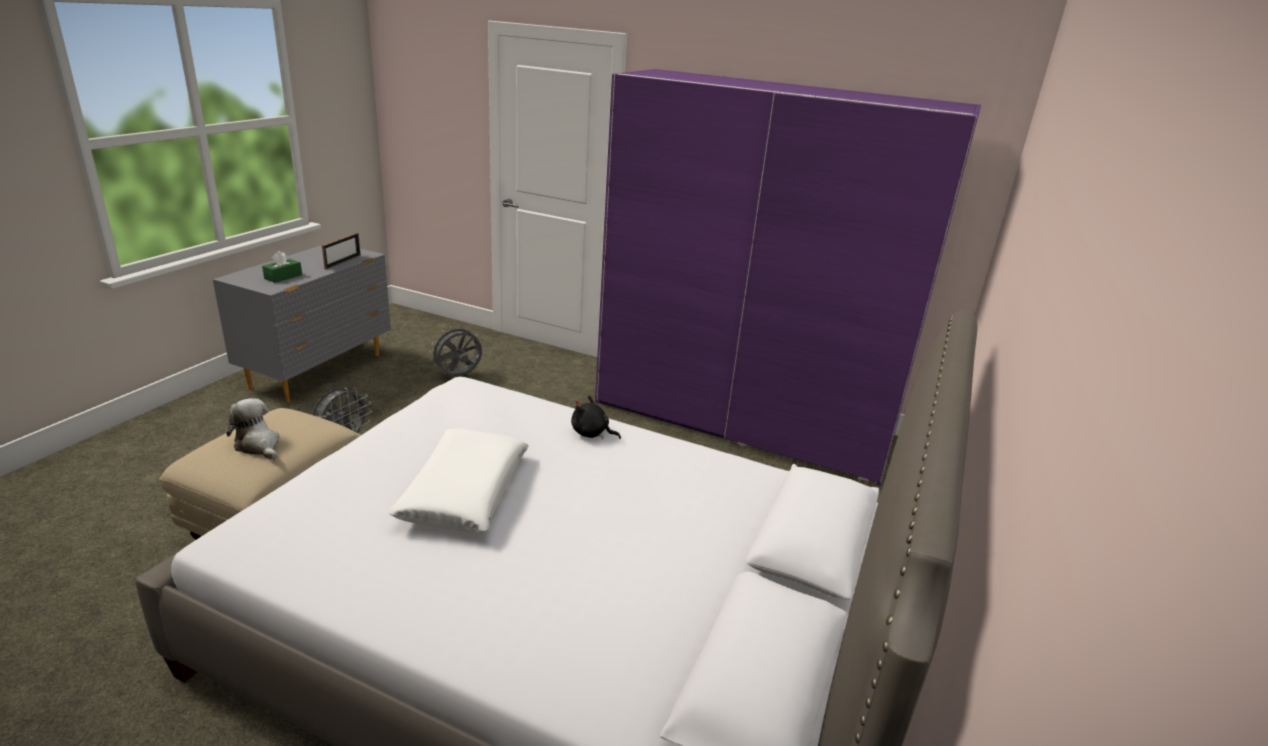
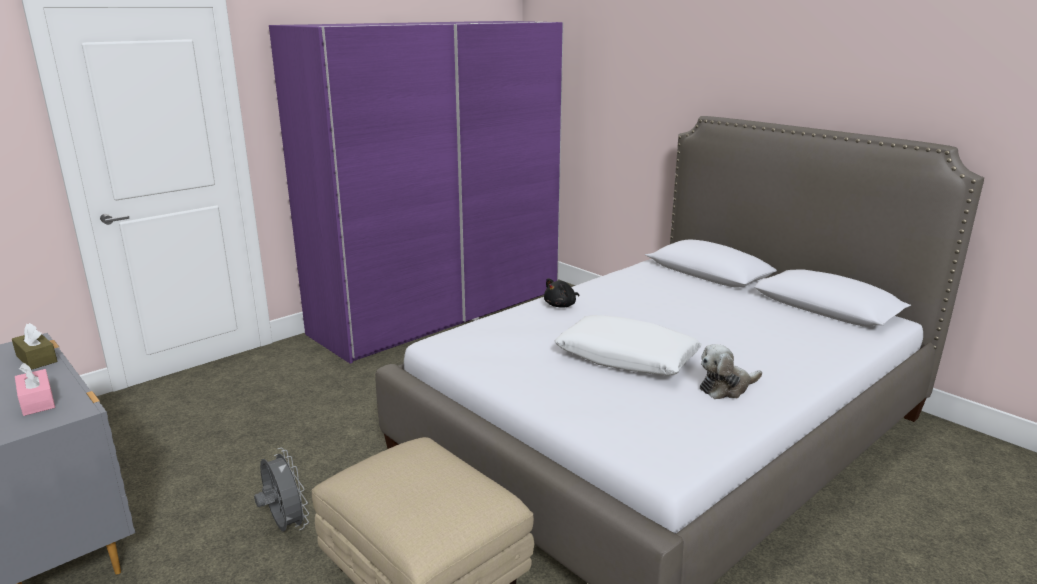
camera: 65 degrees left, 5 degrees down
plush toy [226,398,279,460] -> plush toy moved to [700,344,762,399]
green tissue box [262,251,302,283] -> pink tissue box [15,363,55,416]
picture frame [322,233,361,270] -> brown tissue box [12,323,57,370]
grey fan [429,325,482,376] -> none

